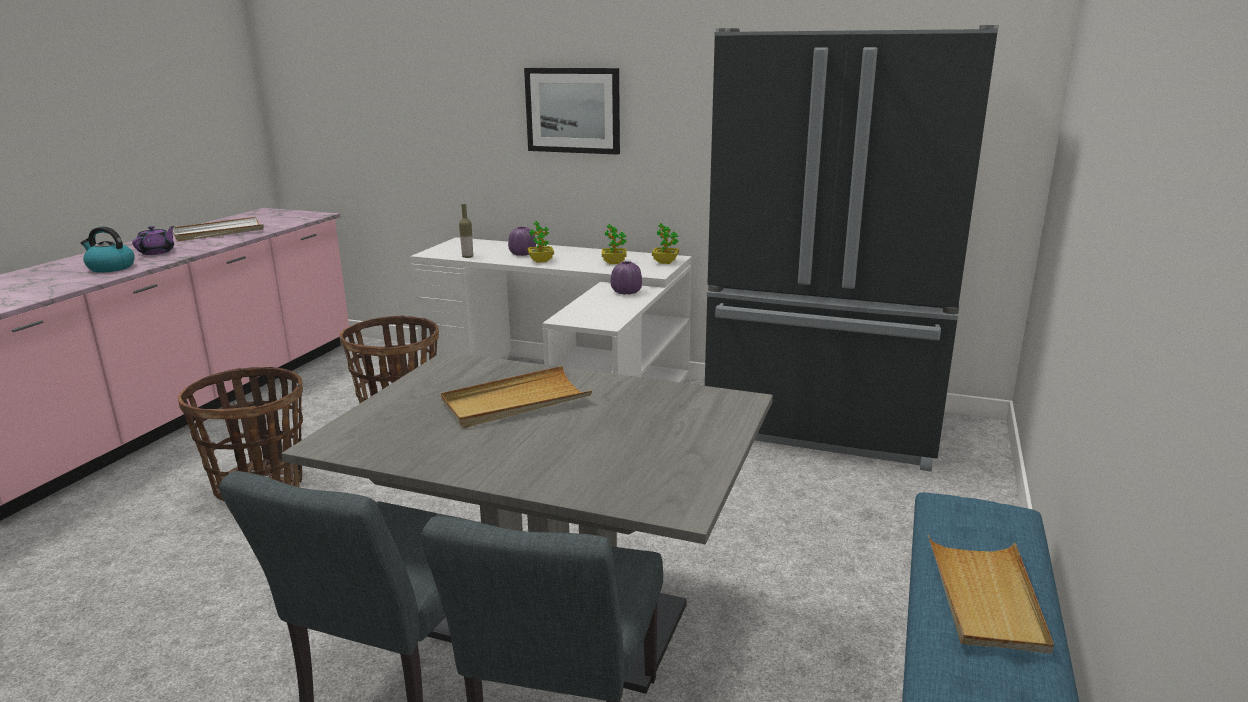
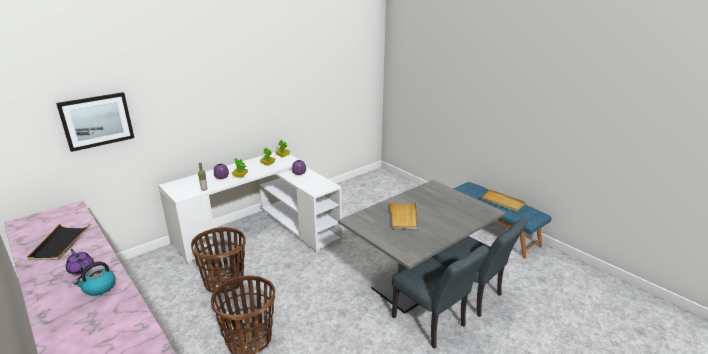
camera: 60 degrees left, 5 degrees up
white tray [173,217,264,241] -> black tray [27,224,90,260]
picture [524,68,620,155] -> picture moved to [56,92,134,152]
black fridge [705,25,999,472] -> none

